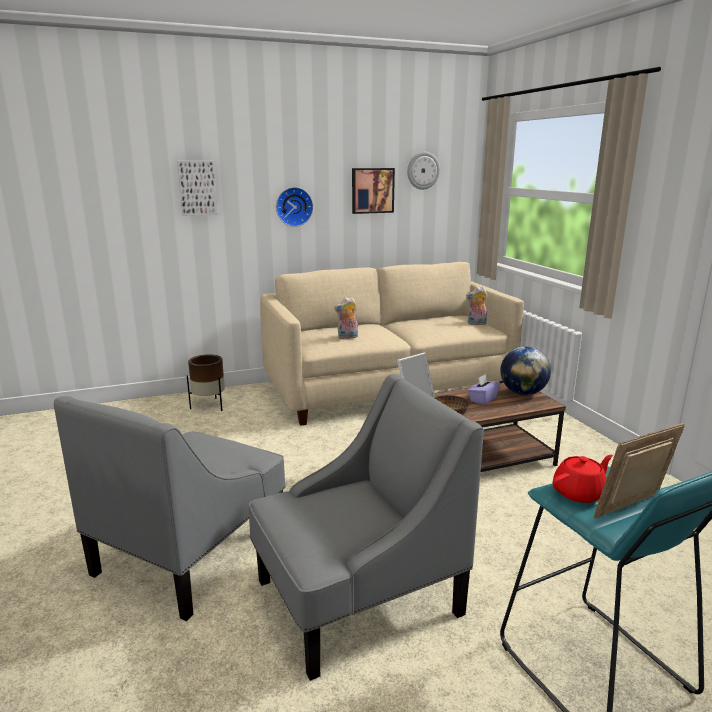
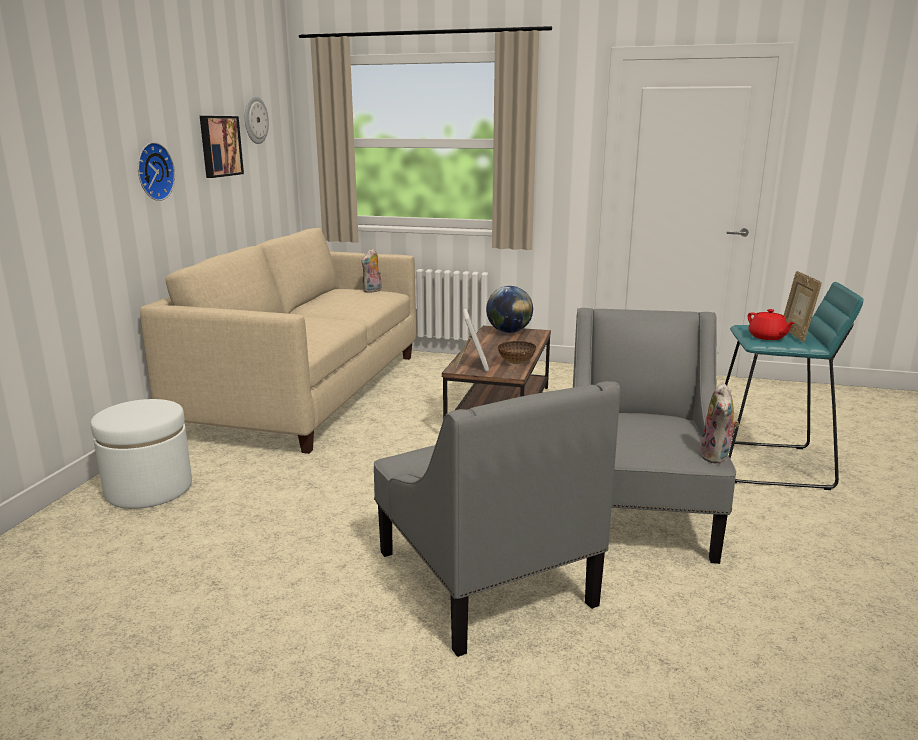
camera: 55 degrees left, 0 degrees up
picture [177,161,218,216] -> none
brown planter [187,354,225,411] -> white ottoman [91,399,192,509]
plush toy [334,297,358,339] -> plush toy moved to [699,382,740,464]
purple tissue box [468,374,500,405] -> none
red teapot [553,455,613,503] -> red teapot turned 150 degrees clockwise [748,309,795,340]

